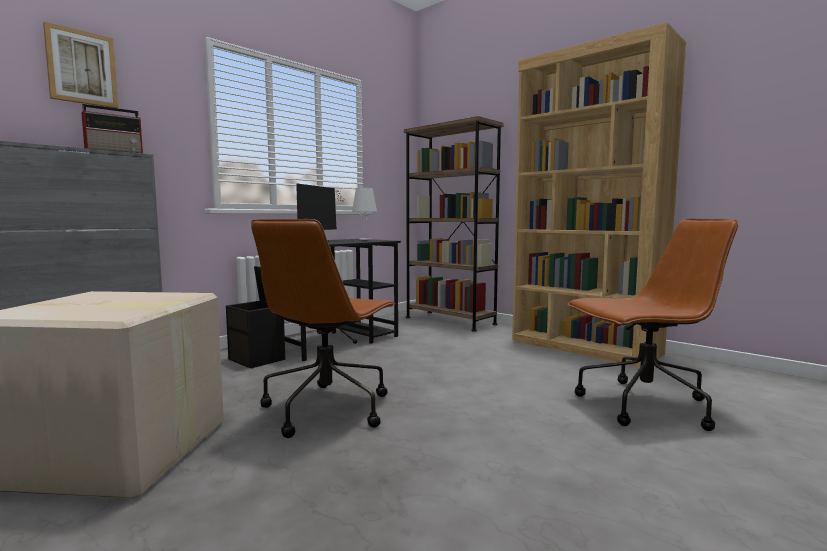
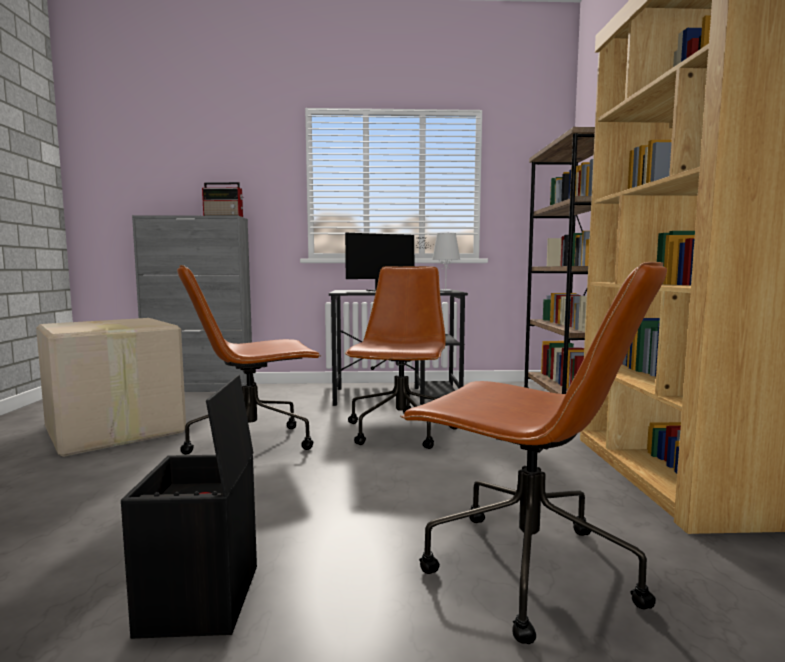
camera: 45 degrees right, 0 degrees up
picture [43,22,118,108] -> none
black storage box [226,266,285,369] -> black storage box moved to [121,374,257,639]
none -> brown office chair [345,266,458,449]

